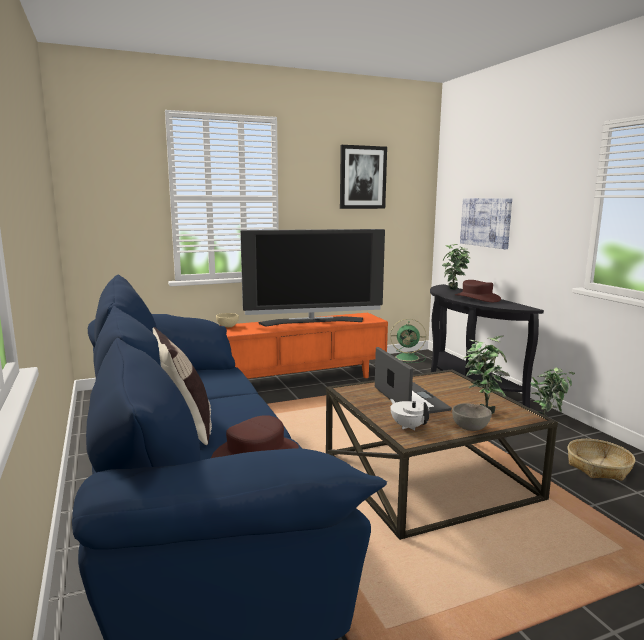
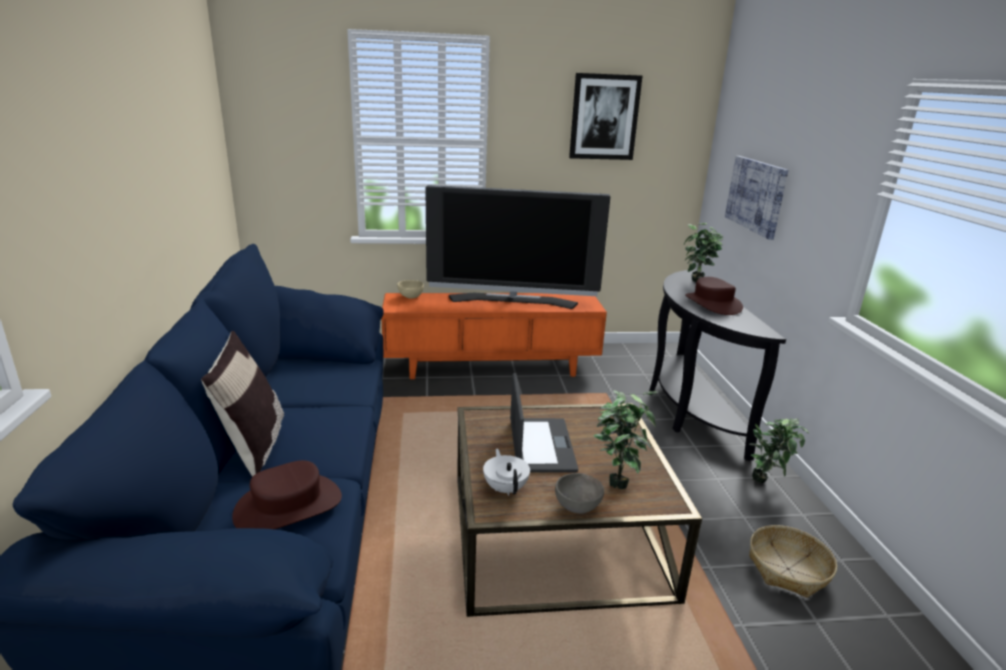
camera: 15 degrees right, 10 degrees up
green fan [390,319,426,363] -> none

